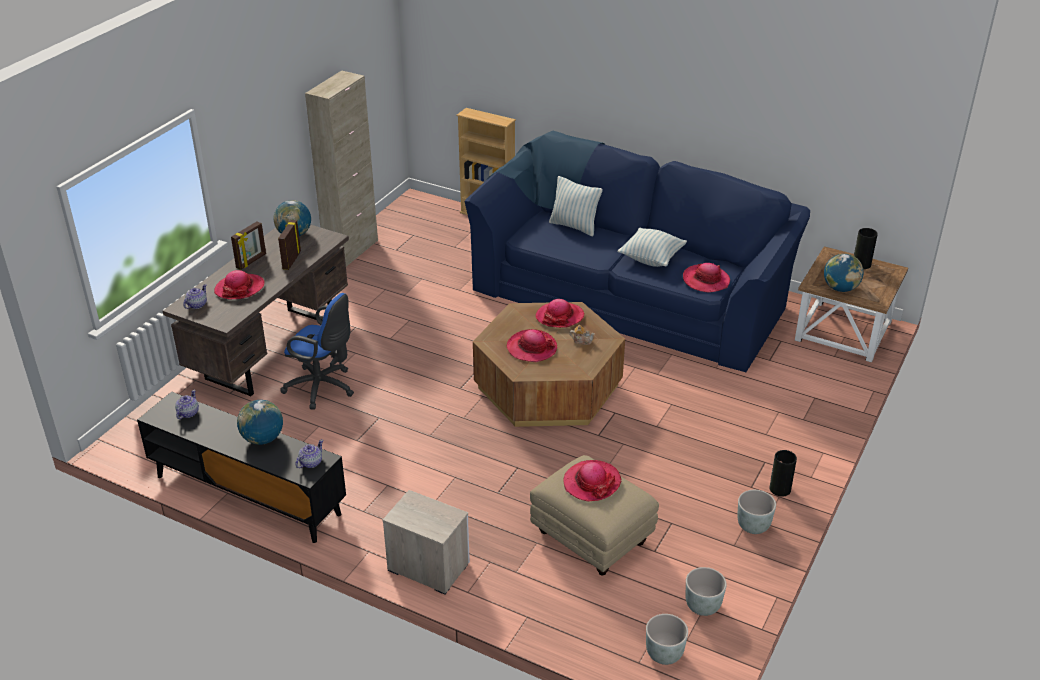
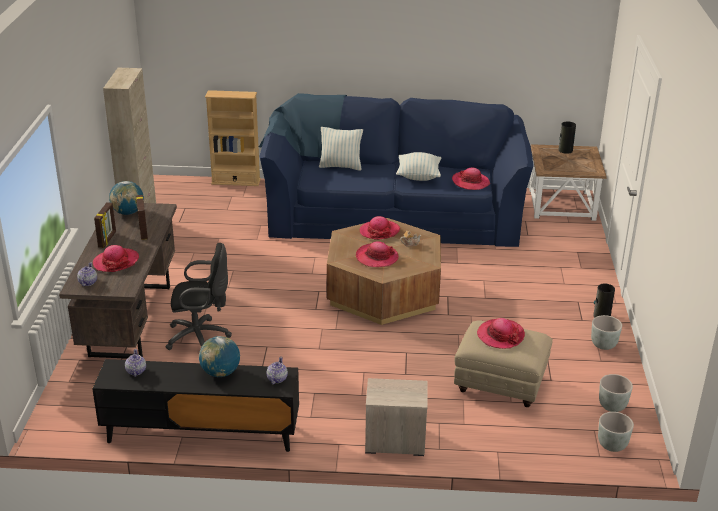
camera: 25 degrees left, 5 degrees down
blue office chair [280,293,354,409] -> black office chair [165,243,232,350]
globe [824,254,864,292] -> none

